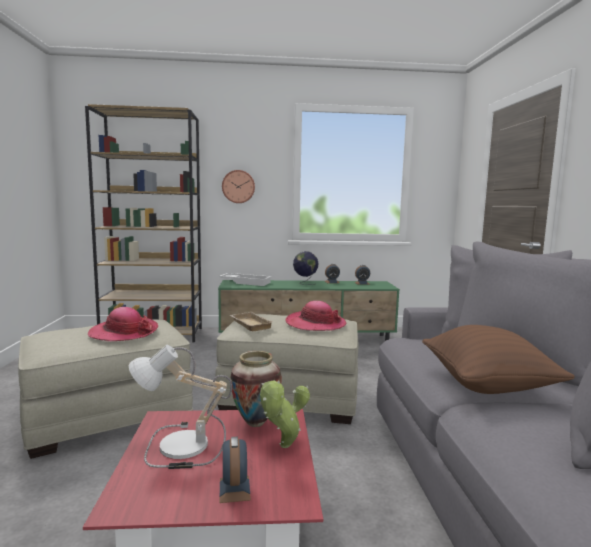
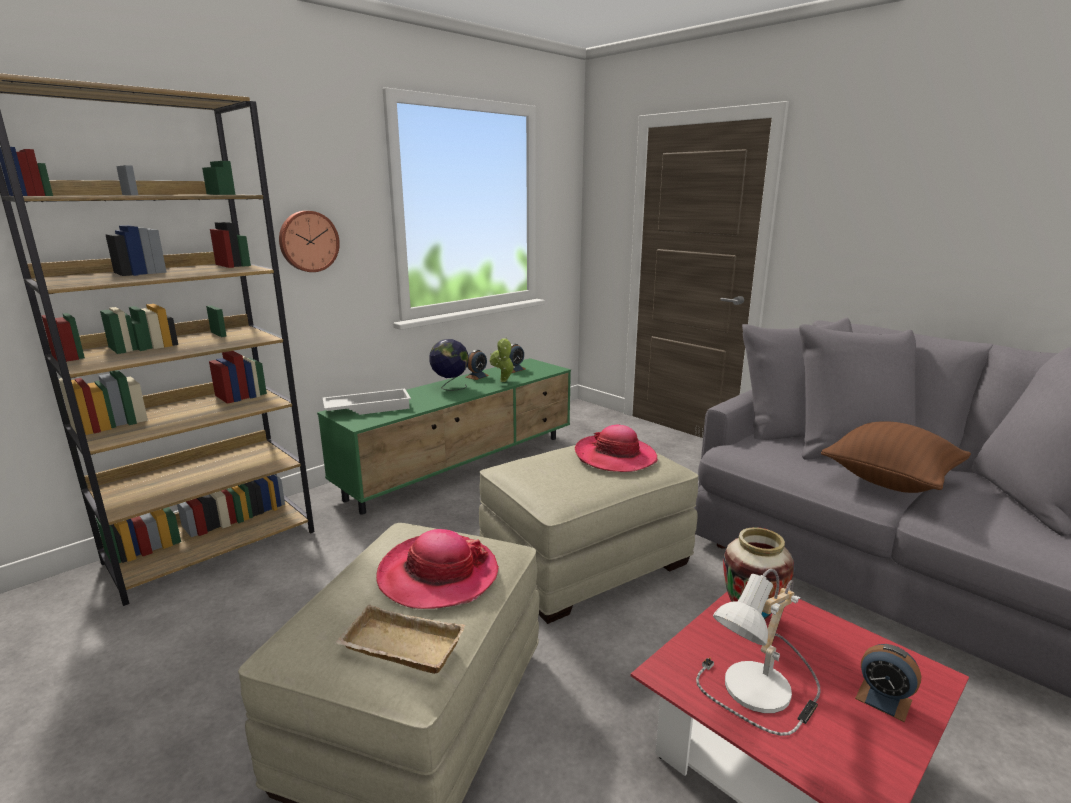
camera: 40 degrees left, 10 degrees up
beige tray [230,312,274,331] -> beige tray moved to [335,605,465,674]
potted plant [260,380,310,448] -> potted plant moved to [490,337,515,382]

